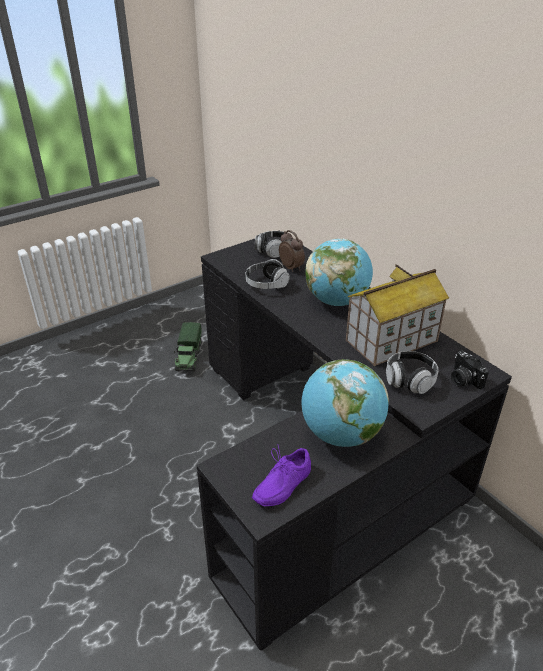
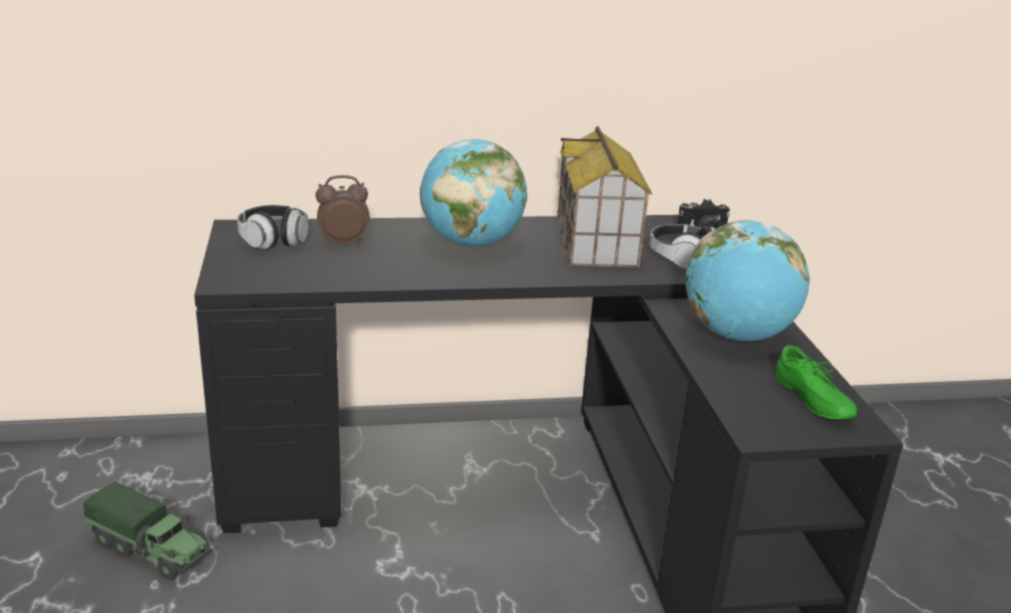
camera: 65 degrees left, 10 degrees down
headphones [246,259,290,289] -> none
purple shoe [252,446,311,507] -> green shoe [775,345,857,420]

